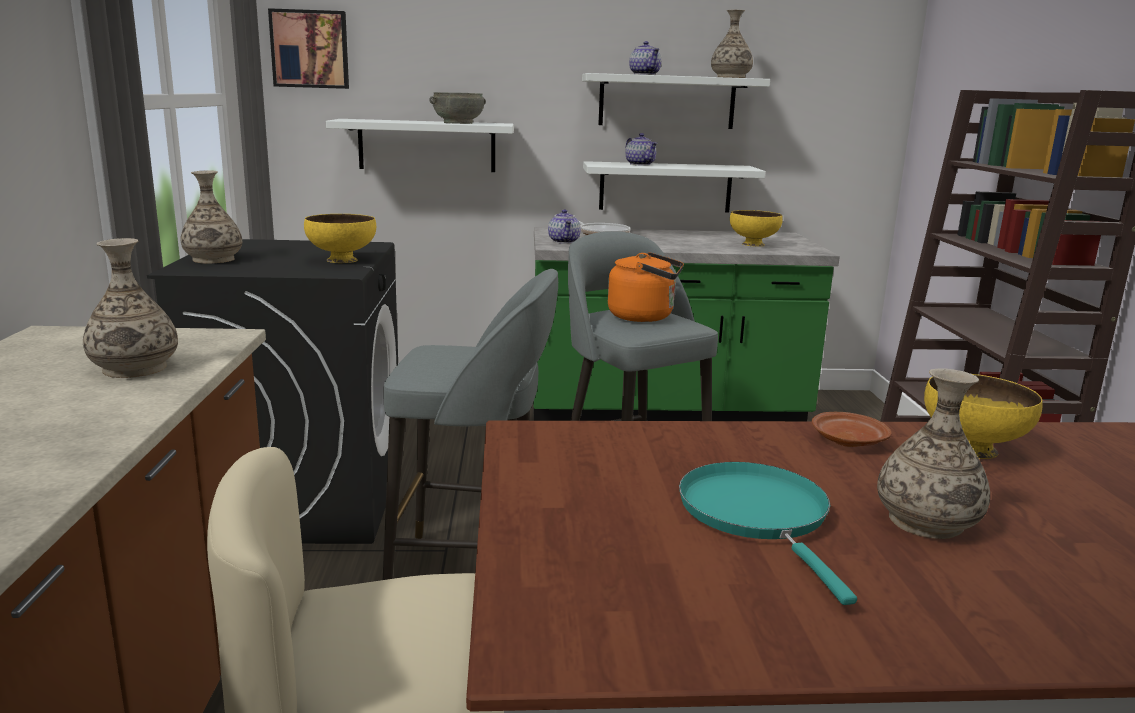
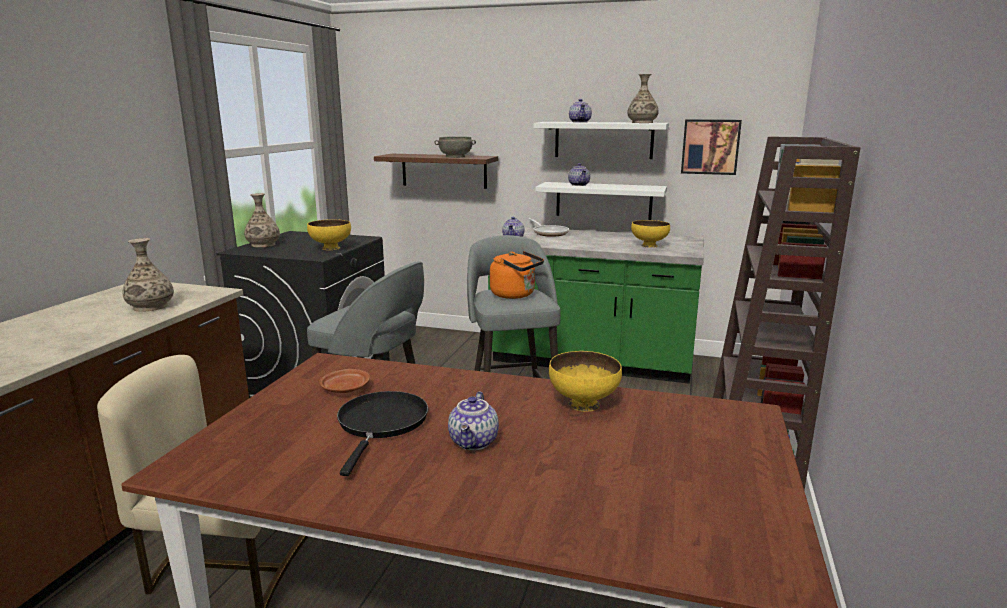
camera: 20 degrees right, 0 degrees up
picture [268,8,349,89] -> picture moved to [681,119,742,175]
white shelf [326,119,513,172] -> brown shelf [374,154,498,189]
turquoise frying pan [679,462,857,605] -> black frying pan [337,391,428,476]
brown plate [812,412,892,447] -> brown plate moved to [319,369,370,393]
vase [877,368,990,539] -> teapot [448,391,499,450]

